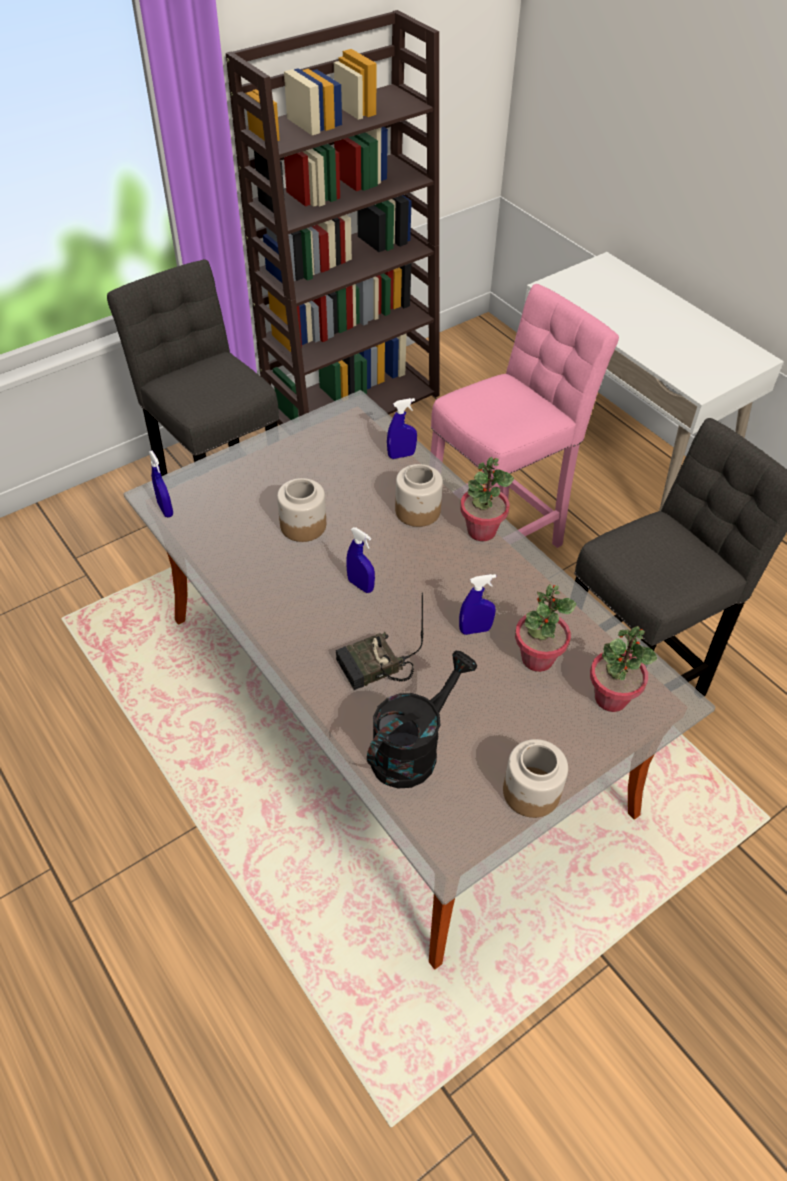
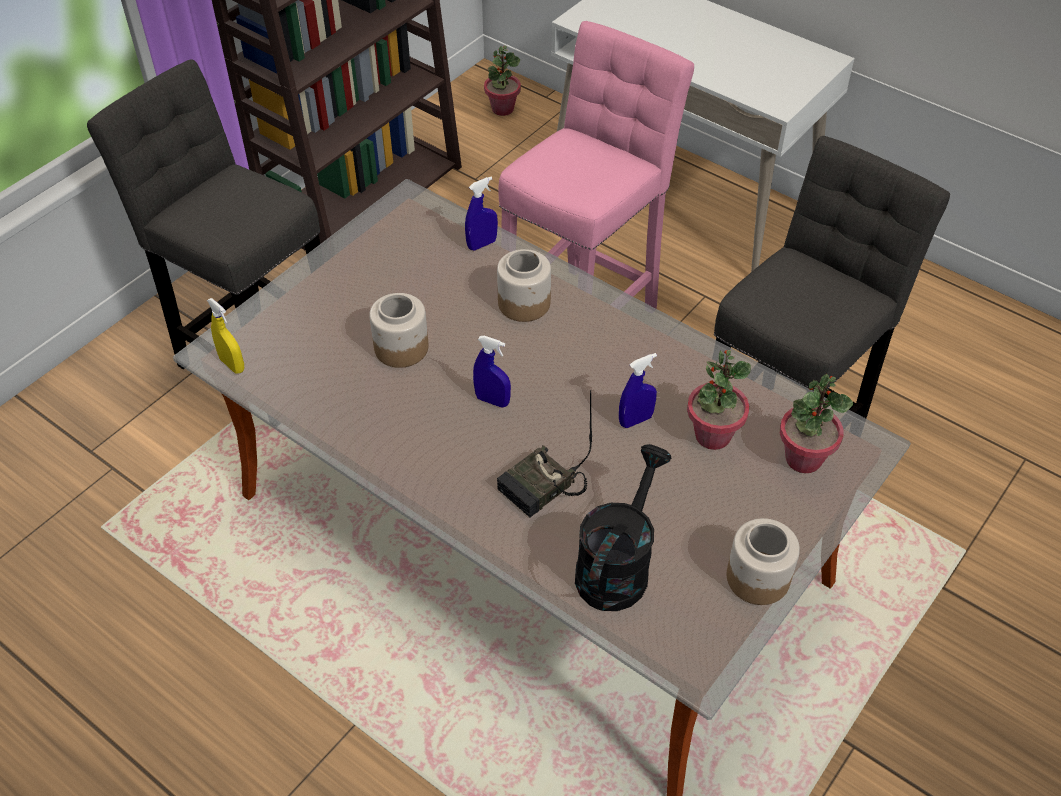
camera: 15 degrees left, 0 degrees up
blue spray bottle [149,451,173,517] -> yellow spray bottle [207,298,244,373]
potted plant [460,457,514,541] -> potted plant moved to [484,46,521,116]

